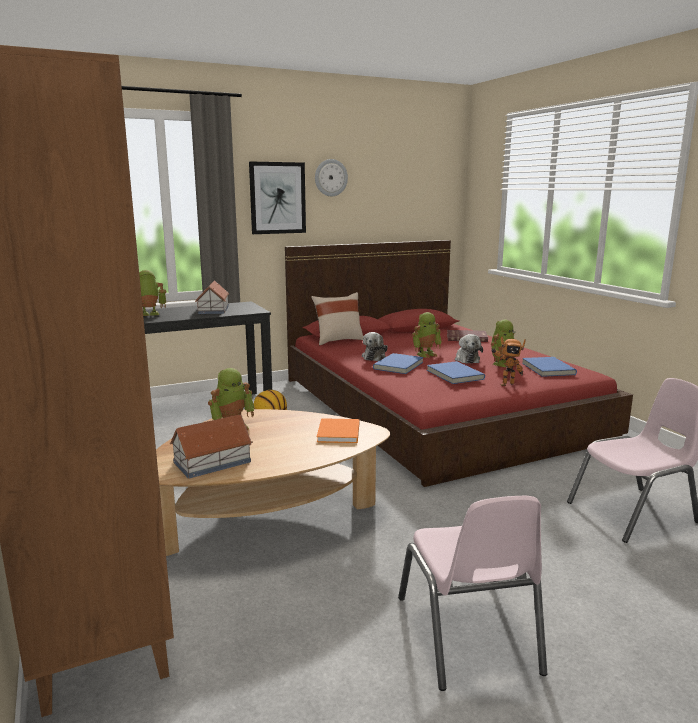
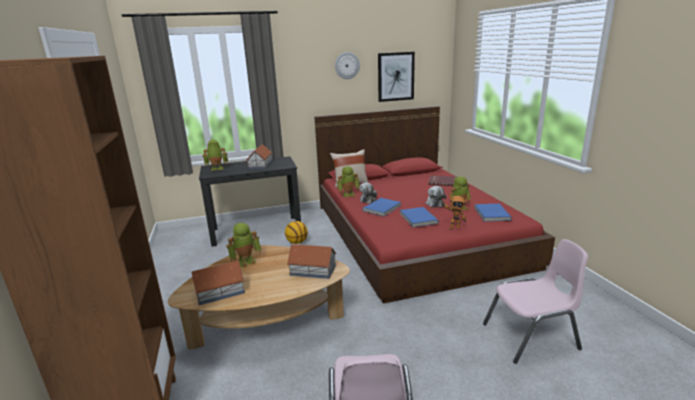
camera: 10 degrees right, 5 degrees up
picture [249,162,306,234] -> picture moved to [378,52,415,102]
orange book [317,418,359,443] -> toy house [287,244,336,279]
toy robot [412,312,442,358] -> toy robot moved to [337,166,360,198]

